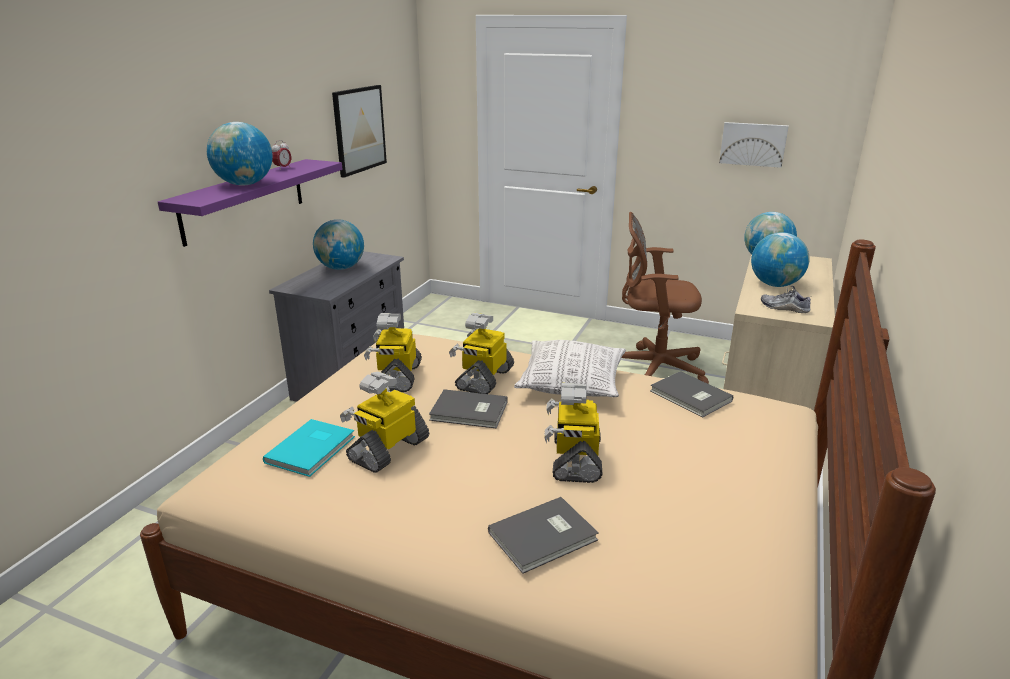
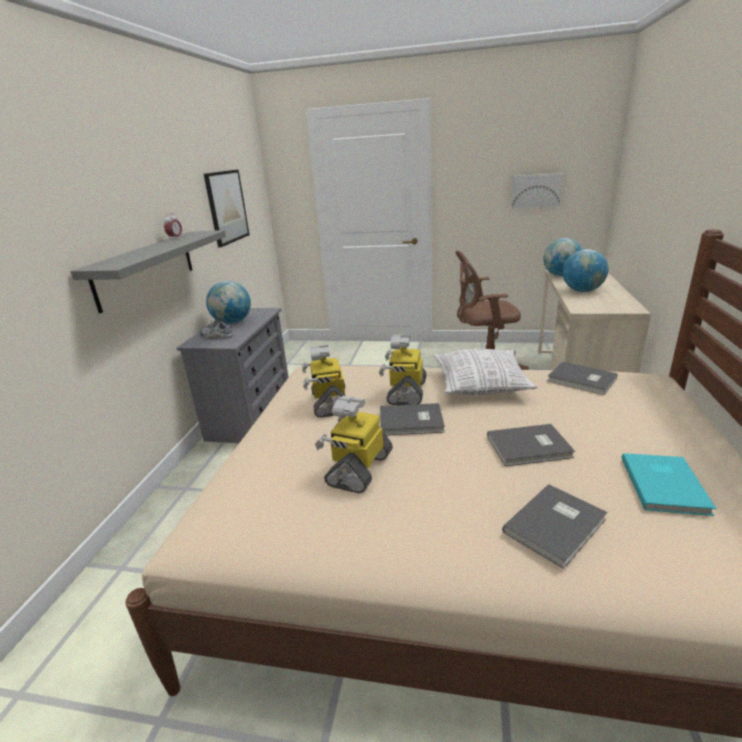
camera: 10 degrees left, 0 degrees up
purple shelf [158,159,343,247] -> grey shelf [70,230,226,313]
globe [207,122,273,185] -> none
turquoise book [263,419,355,477] -> turquoise book moved to [622,453,716,516]
toy robot [544,383,602,483] -> grey book [487,424,575,466]
shoe [761,286,811,313] -> shoe moved to [200,318,233,338]

